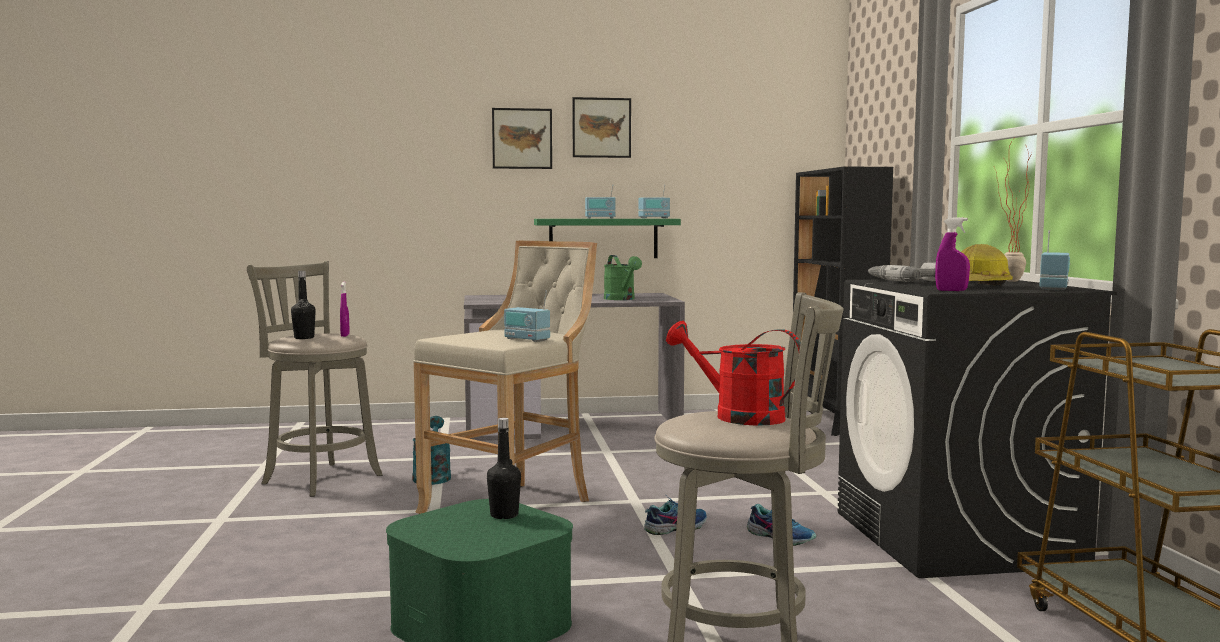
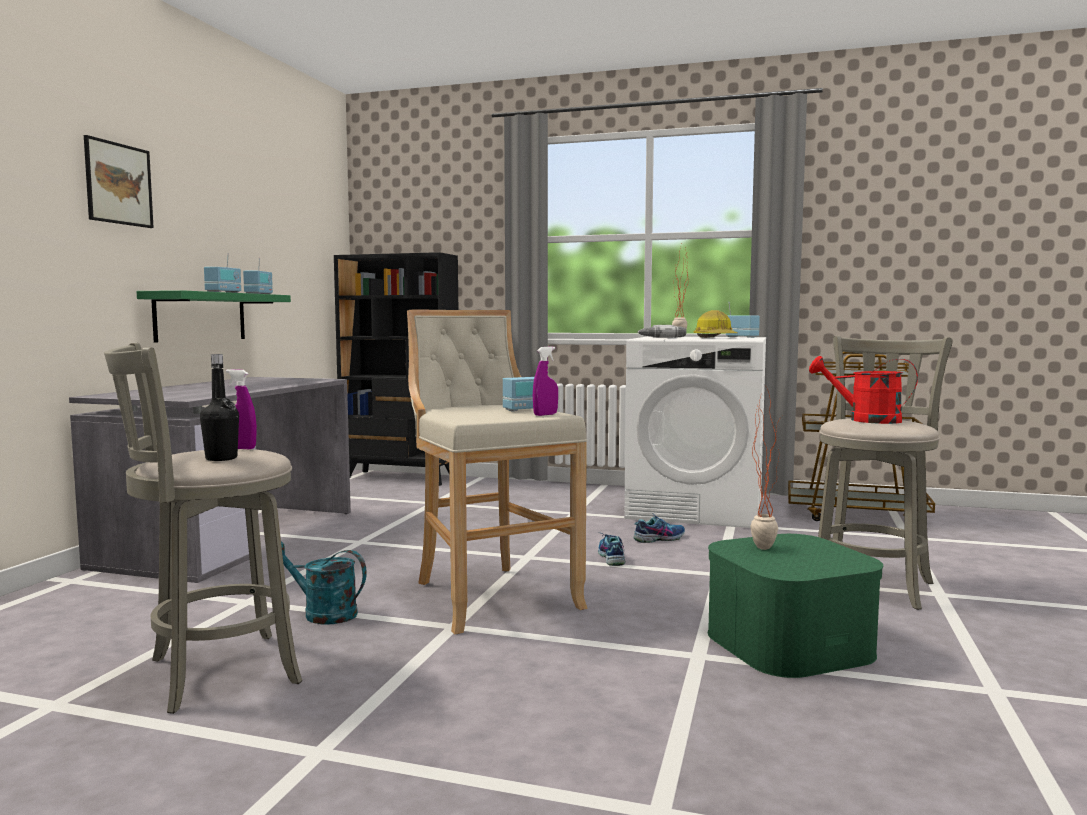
camera: 65 degrees left, 0 degrees up
black bottle [487,418,521,519] -> potted plant [750,385,782,550]
picture [572,97,631,158] -> none
green watering can [604,255,642,300] -> none
red watering can [666,321,801,426] -> red watering can turned 60 degrees clockwise [809,356,918,424]
black washing machine [838,279,1117,578] -> white washing machine [624,336,766,528]
purple spray bottle [935,217,970,291] -> purple spray bottle moved to [533,346,558,416]

